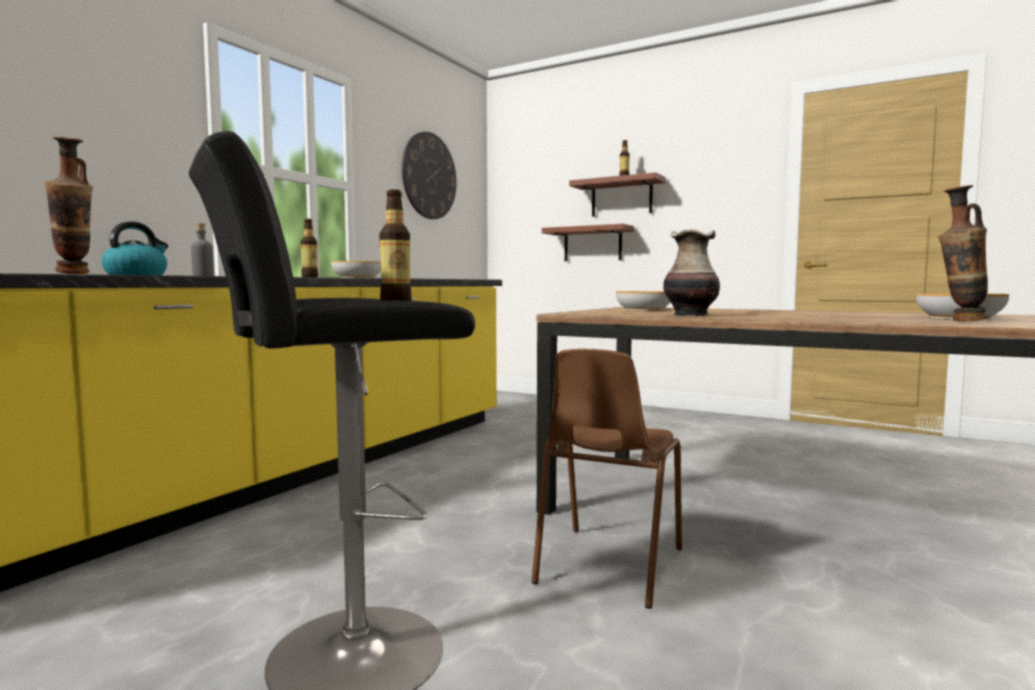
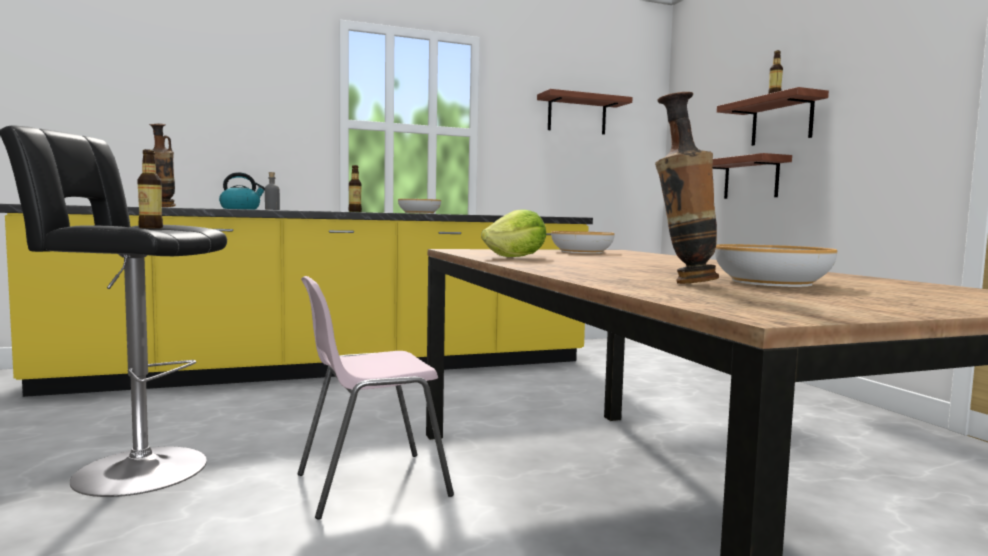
camera: 40 degrees right, 0 degrees up
wall clock [402,132,457,219] -> shelf [537,89,633,134]
brown chair [532,349,682,609] -> pink chair [298,276,454,520]
vase [663,229,720,316] -> lettuce [481,209,546,257]

